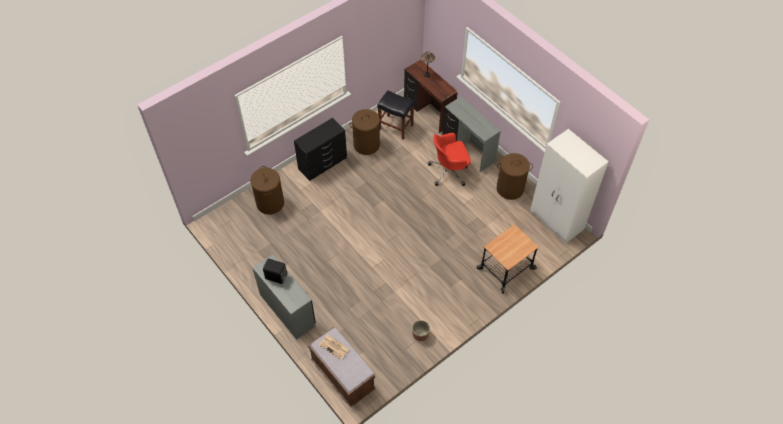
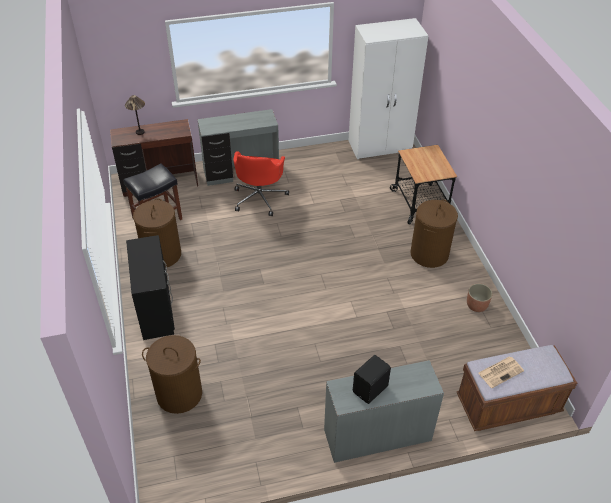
camera: 65 degrees left, 10 degrees down
brown laundry basket [497,153,533,200] -> brown laundry basket moved to [410,200,458,268]

